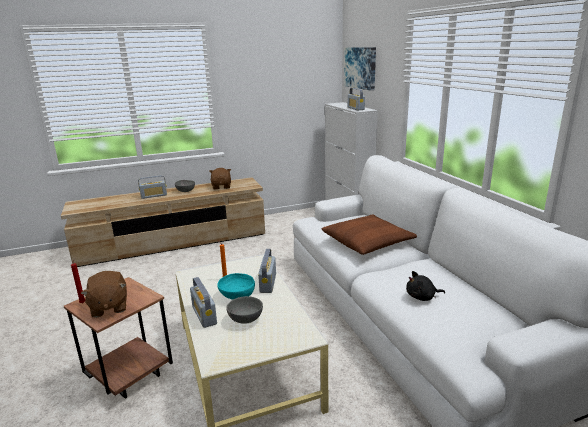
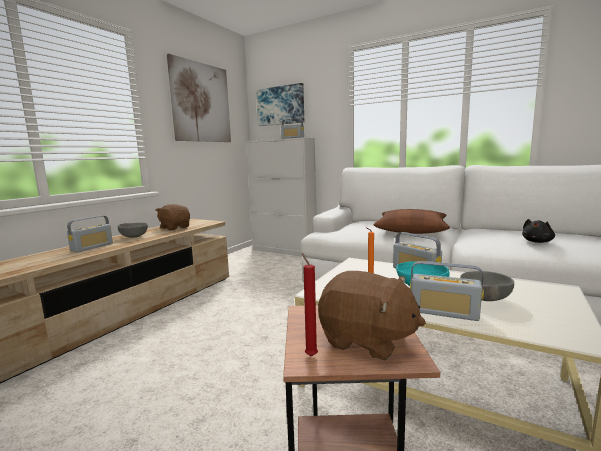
camera: 40 degrees left, 10 degrees down
none -> picture [167,54,231,142]

